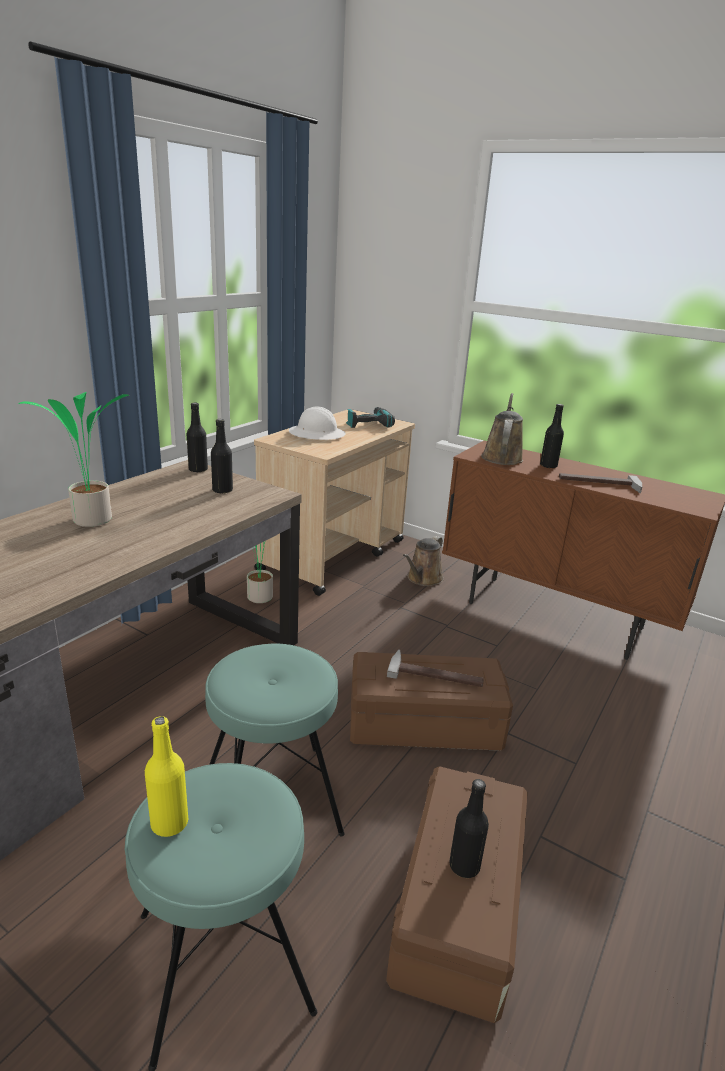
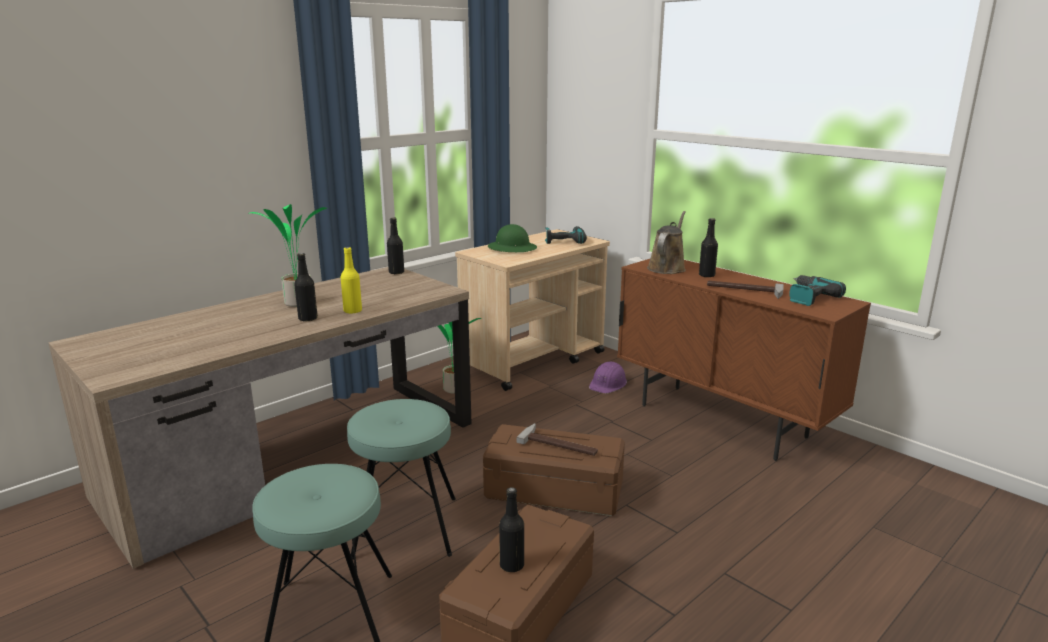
camera: 15 degrees right, 5 degrees down
yellow bottle [145,716,188,837] -> yellow bottle moved to [340,247,362,314]
black bottle [211,419,233,494] -> black bottle moved to [294,253,318,321]
white hard hat [289,406,346,440] -> green hard hat [488,224,537,252]
brown watering can [403,536,444,586] -> purple hard hat [589,361,627,393]
none -> power drill [789,275,846,306]

